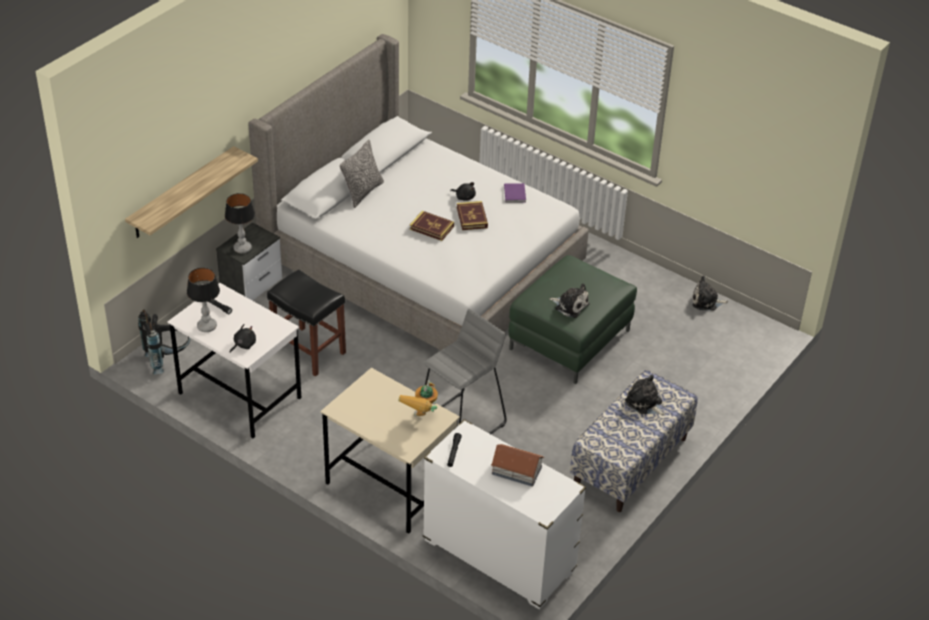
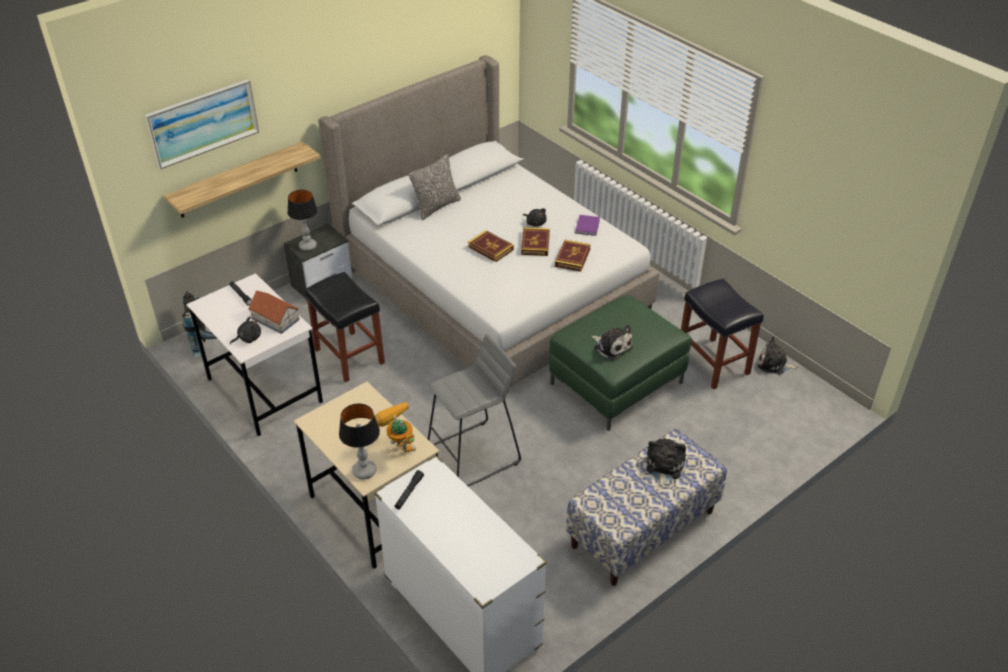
camera: 15 degrees right, 0 degrees up
table lamp [187,268,220,332] -> table lamp moved to [339,403,380,479]
toy robot [398,380,438,417] -> toy robot turned 105 degrees clockwise [375,402,416,452]
toy house [491,444,544,487] -> toy house moved to [248,291,300,334]
plush toy [625,375,666,416] -> plush toy turned 45 degrees clockwise [646,438,686,488]
none -> picture [145,79,259,169]
none -> book [555,240,591,272]
none -> black stool [681,279,764,390]

